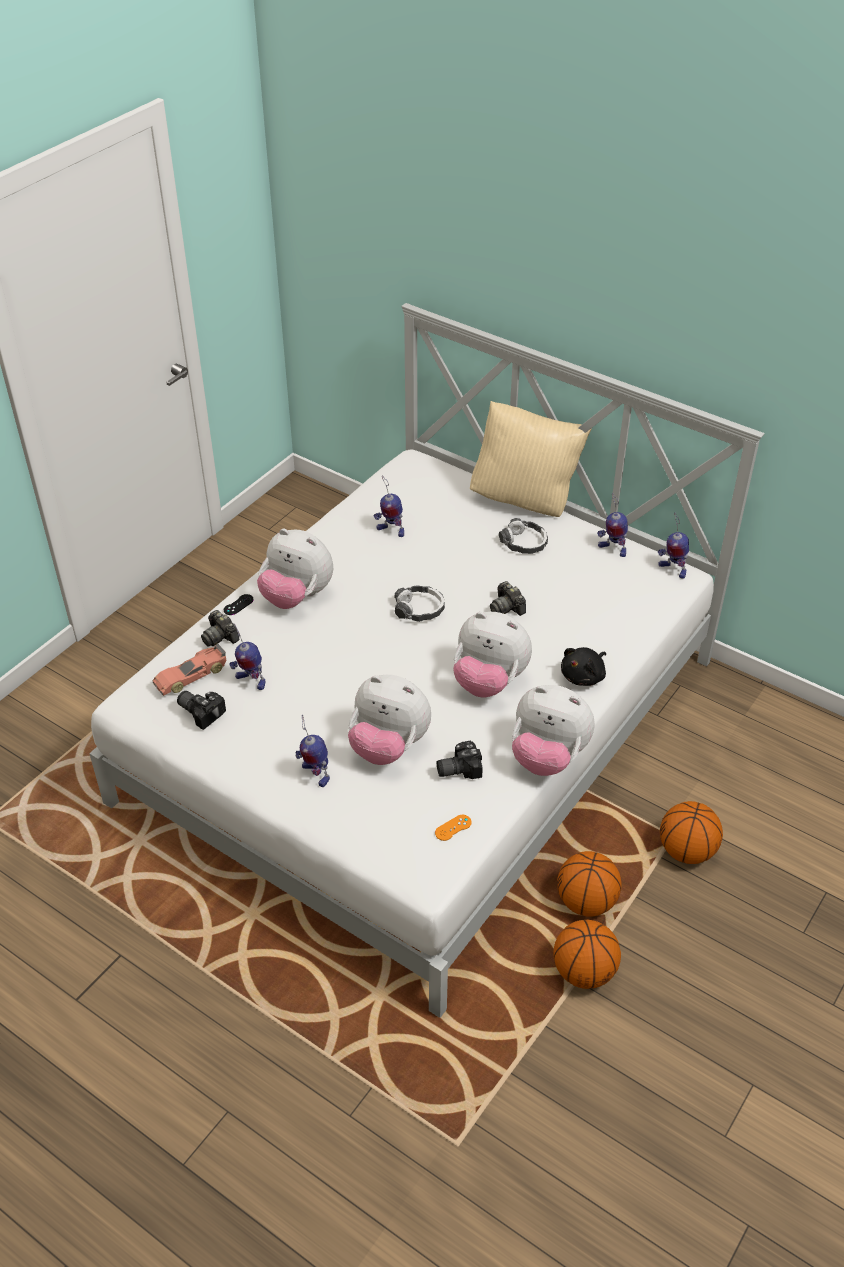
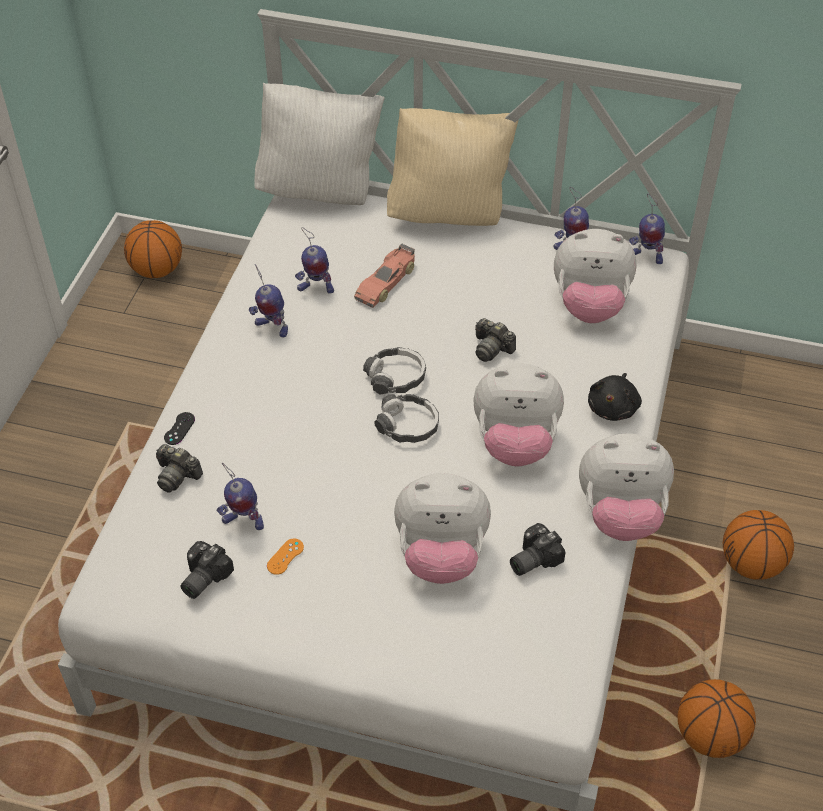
camera: 20 degrees left, 5 degrees up
toy car [153,644,226,696] -> toy car moved to [354,243,415,308]
camera [177,691,226,730] -> camera turned 75 degrees counterclockwise [180,541,234,599]
plush toy [257,529,333,609] -> plush toy moved to [554,229,637,323]
toy robot [296,715,330,787] -> toy robot moved to [249,264,288,337]
orange game controller [435,815,472,841] -> orange game controller moved to [267,539,304,575]
headphones [499,518,548,554] -> headphones moved to [374,394,439,443]
basketball [557,851,622,917] -> basketball moved to [124,220,182,278]
none -> white pillow [254,83,385,205]

